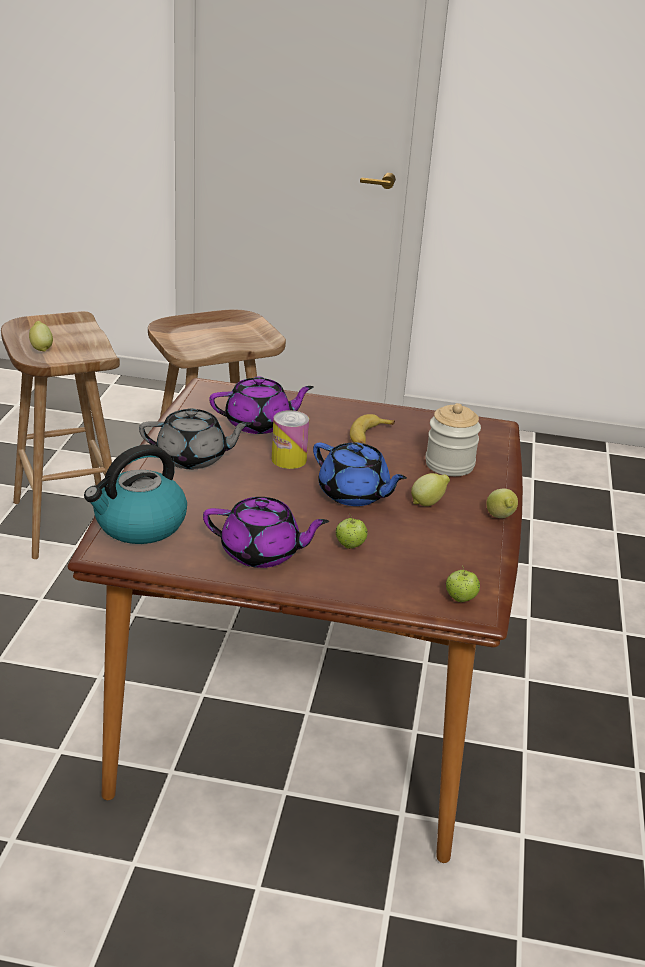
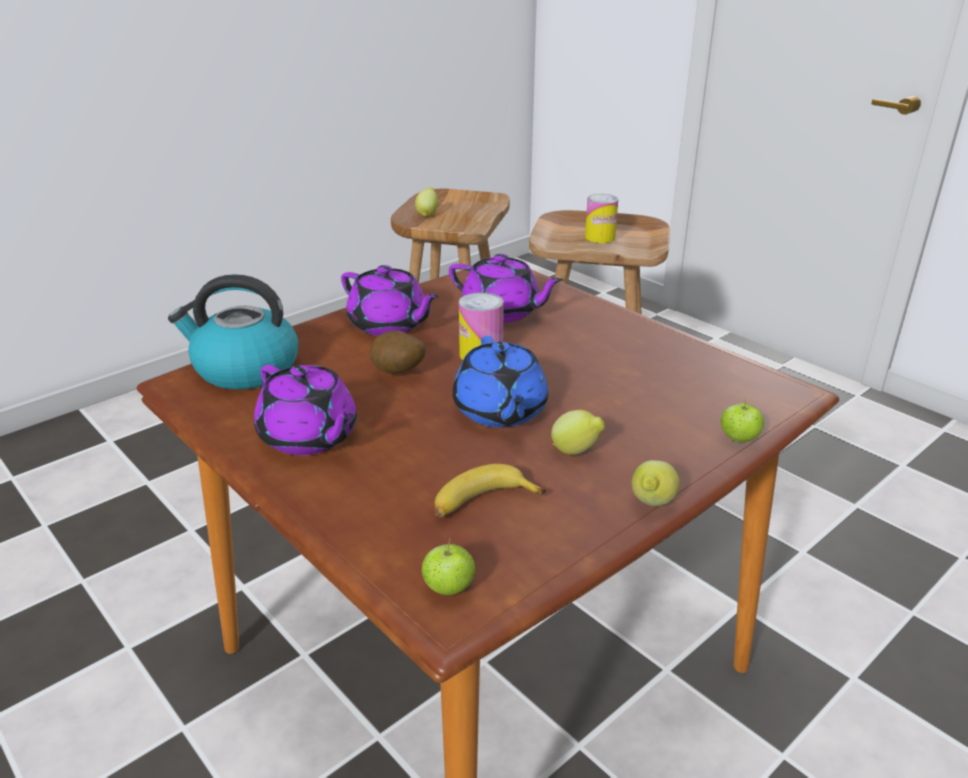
camera: 40 degrees right, 0 degrees up
grey teapot [139,408,252,469] -> purple teapot [341,265,439,336]
apple [335,515,368,549] -> apple moved to [721,397,764,442]
banana [350,414,395,444] -> banana moved to [435,464,546,517]
jar [425,403,481,476] -> none
none -> potato [370,330,426,374]
none -> can [585,194,618,243]

